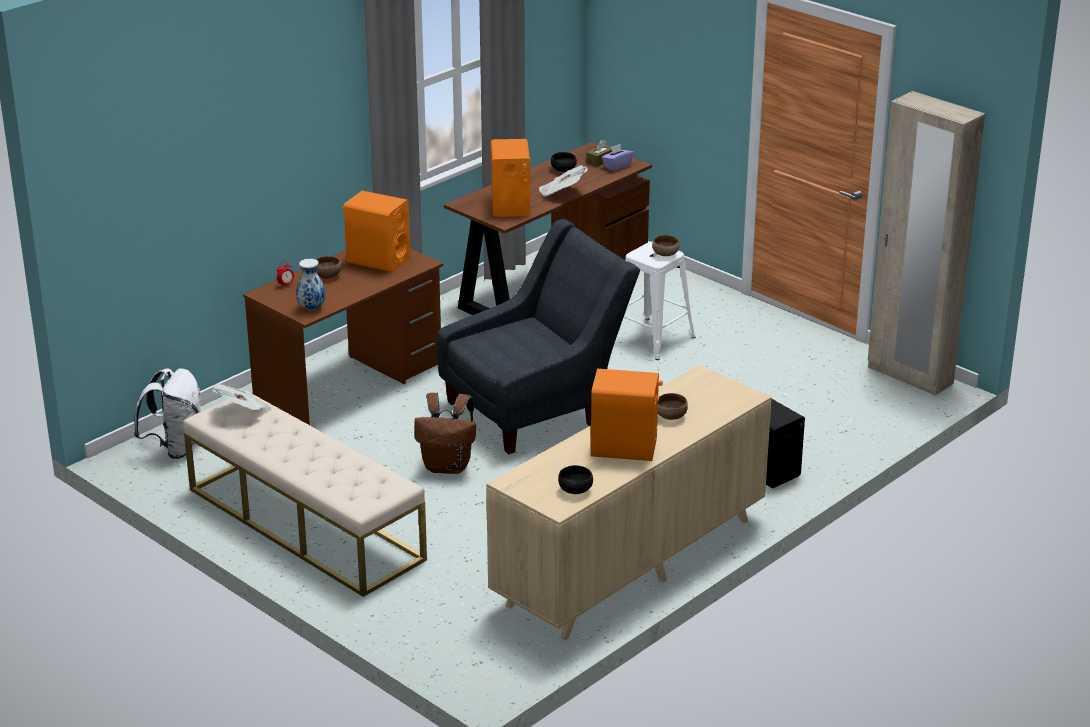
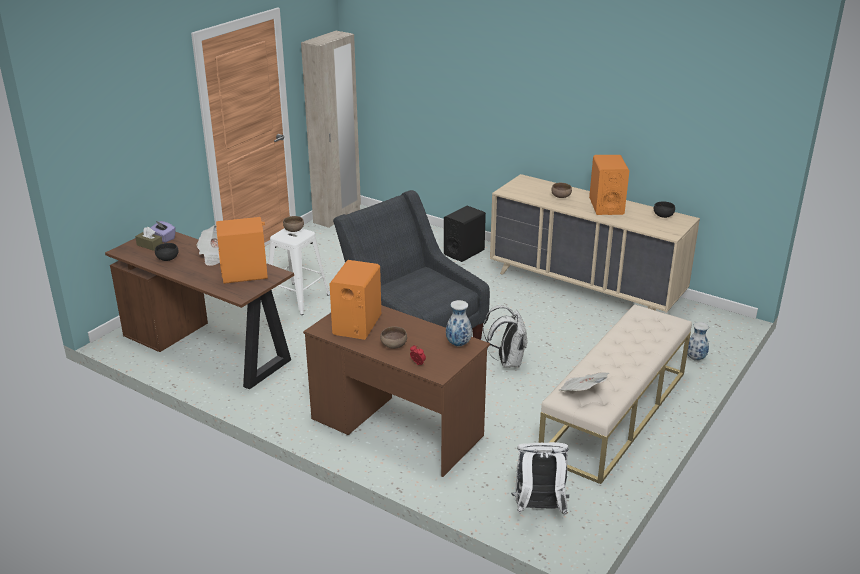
camera: 100 degrees left, 0 degrees up
brown backpack [414,393,476,474] -> white backpack [483,305,527,368]
none -> vase [687,322,709,361]

